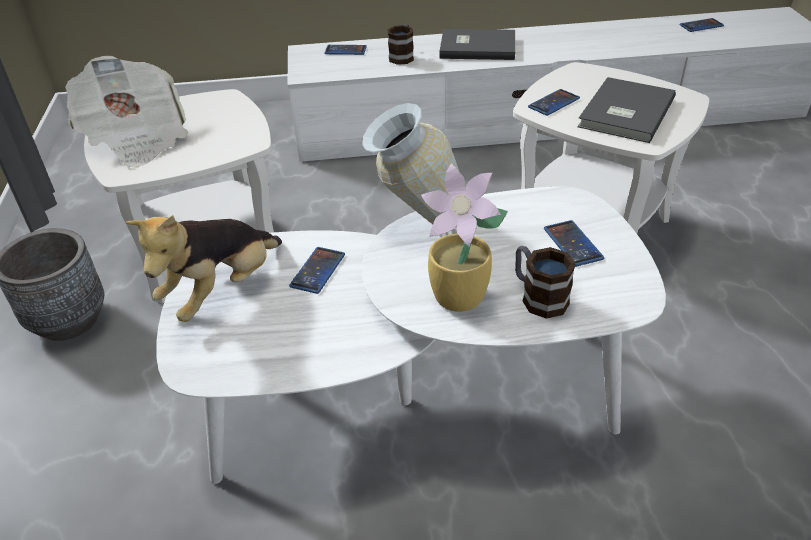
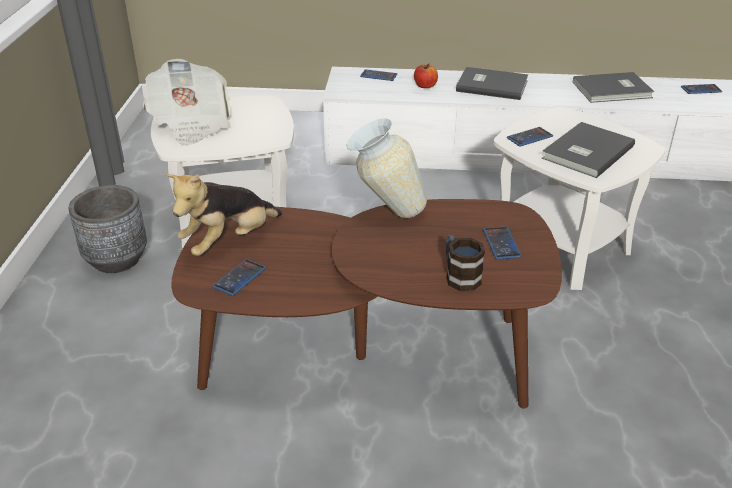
camera: 10 degrees right, 5 degrees down
white coffee table [156,186,666,484] -> brown coffee table [171,199,562,409]
phone [289,247,345,294] -> phone moved to [213,259,266,296]
mug [387,24,414,65] -> apple [414,64,438,88]
potted plant [421,163,508,312] -> none
none -> grey book [573,72,654,103]

